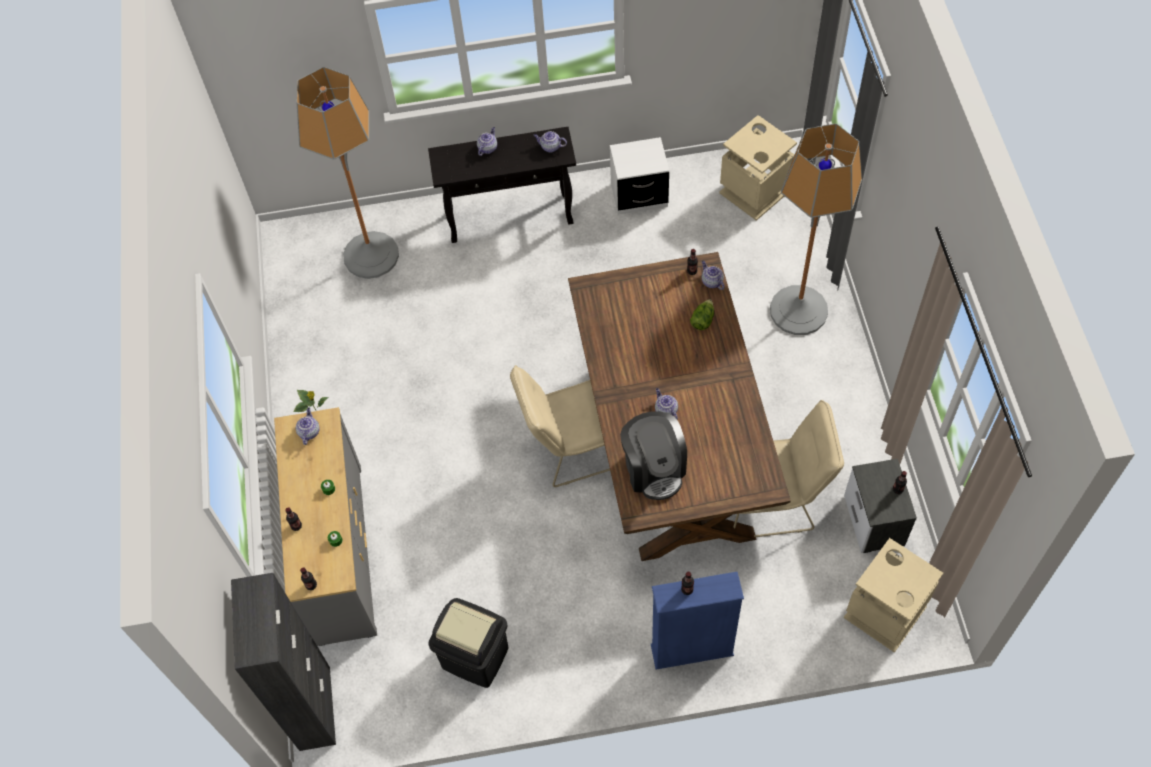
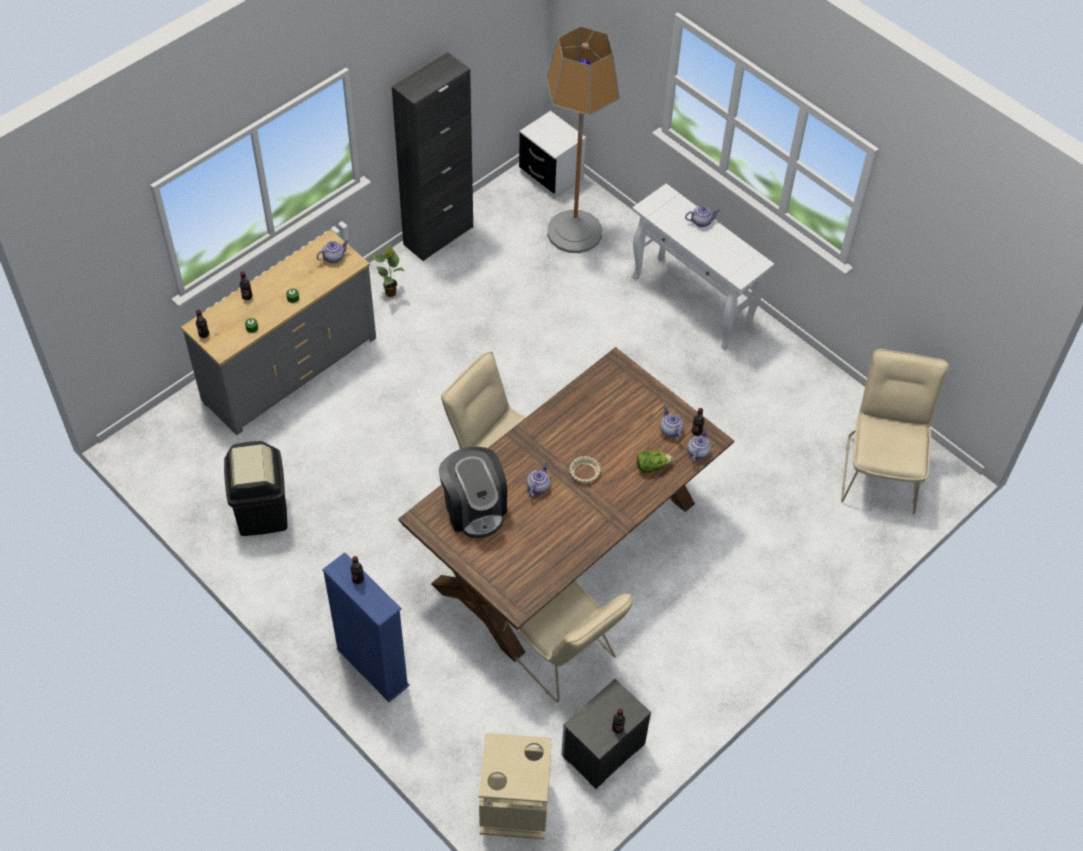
camera: 50 degrees right, 5 degrees down
black cabinet [231,573,336,751] -> black cabinet moved to [392,52,473,261]
black console table [428,127,576,243] -> white console table [632,183,774,350]
teapot [533,131,567,152] -> teapot moved to [660,407,684,441]
white nightstand [610,137,669,215] -> white nightstand moved to [519,111,586,199]
coffee machine [620,412,687,500] -> coffee machine turned 60 degrees counterclockwise [439,447,507,538]
beige trash can [719,115,797,221] -> beige chair [841,349,949,514]
floor lamp [770,123,862,335] -> none
none -> beige bowl [569,456,601,483]

